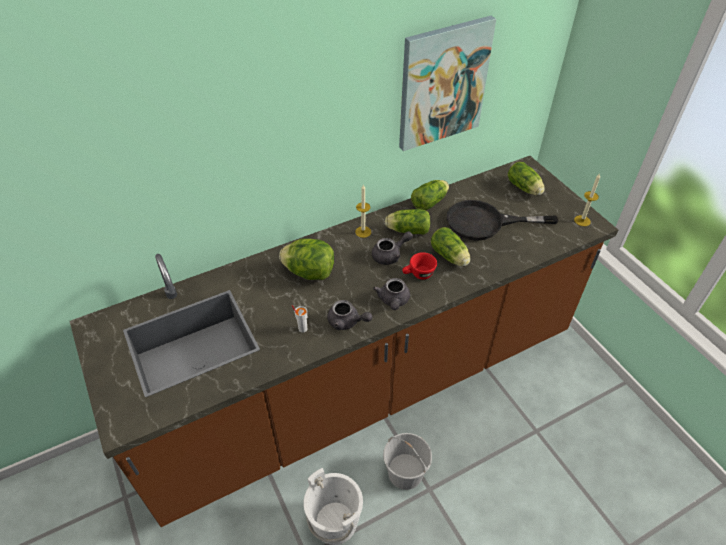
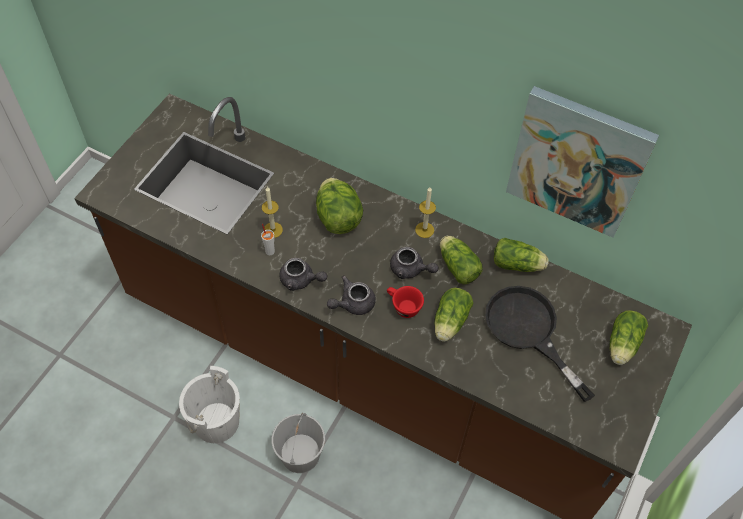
camera: 55 degrees right, 10 degrees up
grey teapot [327,300,372,330] -> grey teapot turned 60 degrees counterclockwise [279,258,327,291]
candle [574,174,600,226] -> candle moved to [262,187,283,238]

